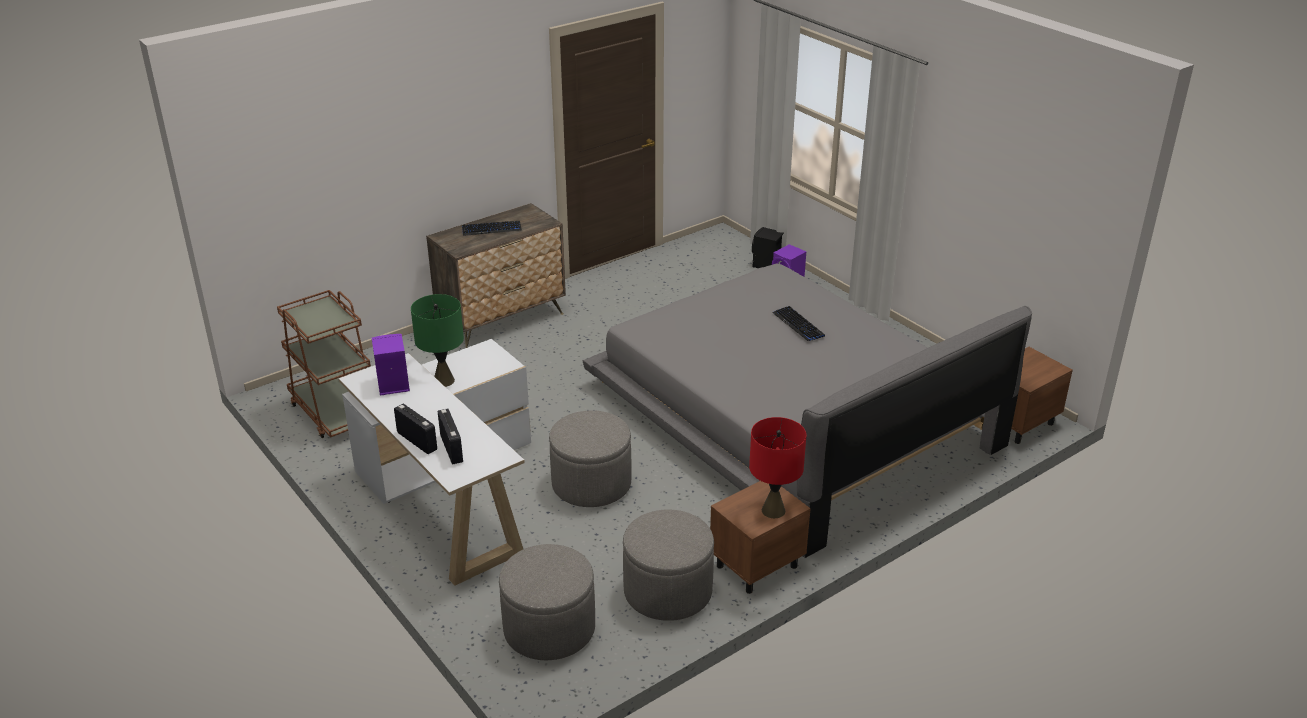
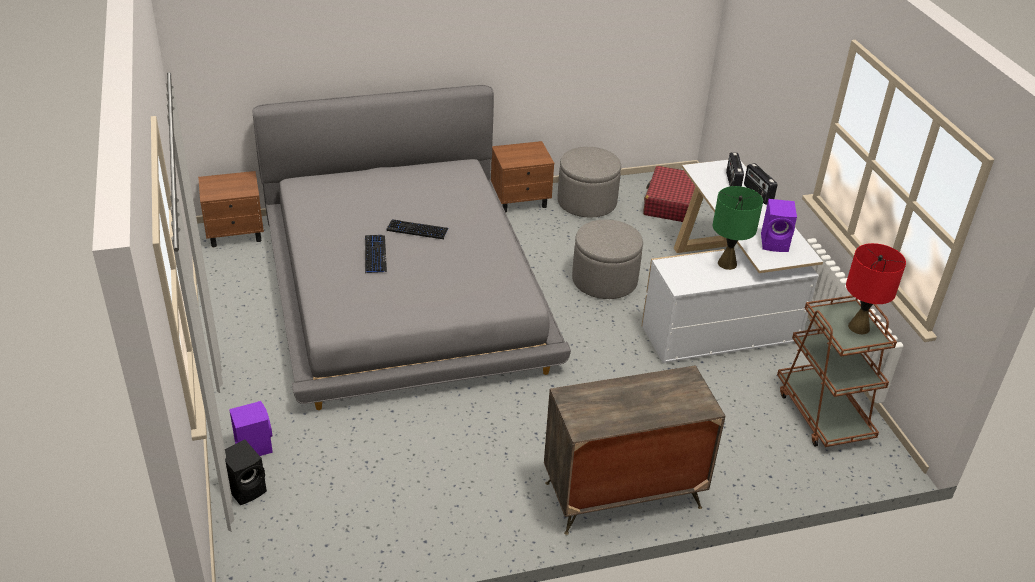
camera: 160 degrees left, 5 degrees up
keyboard [462,221,522,236] -> keyboard moved to [386,219,448,239]
grey ottoman [499,544,595,660] -> red suitcase [643,166,696,222]
red table lamp [749,417,806,518] -> red table lamp moved to [846,243,906,334]

